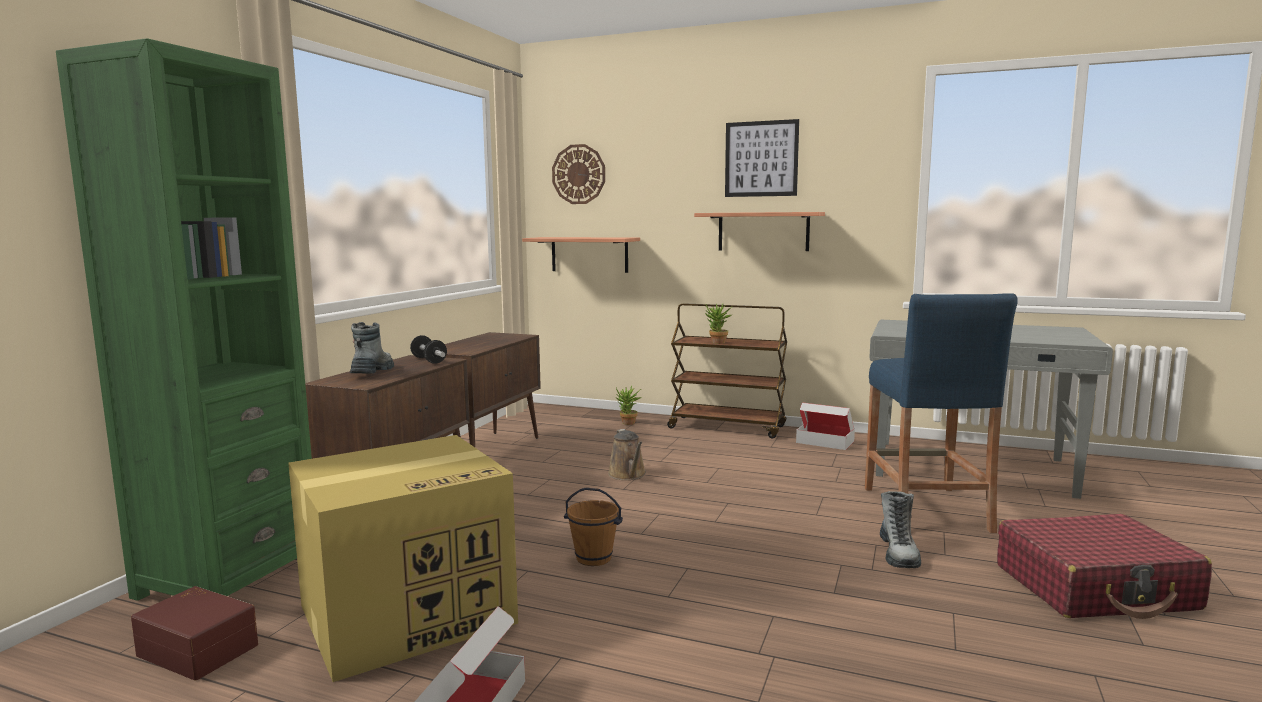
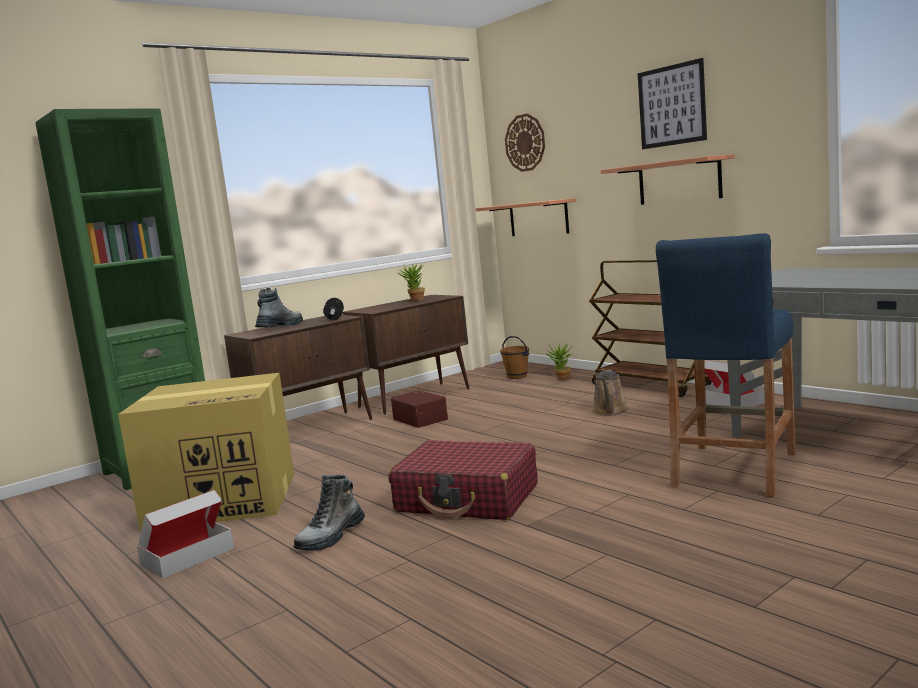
camera: 30 degrees right, 0 degrees up
brown storage box [131,586,258,681] -> brown storage box moved to [391,390,448,428]
brown bucket [564,487,623,566] -> brown bucket moved to [500,336,529,379]
brown watering can [608,429,646,480] -> brown watering can moved to [592,370,628,416]
potted plant [705,304,733,344] -> potted plant moved to [398,264,425,301]
boot [880,491,921,568] -> boot moved to [294,474,365,551]
red suitcase [997,514,1212,619] -> red suitcase moved to [388,440,538,520]

